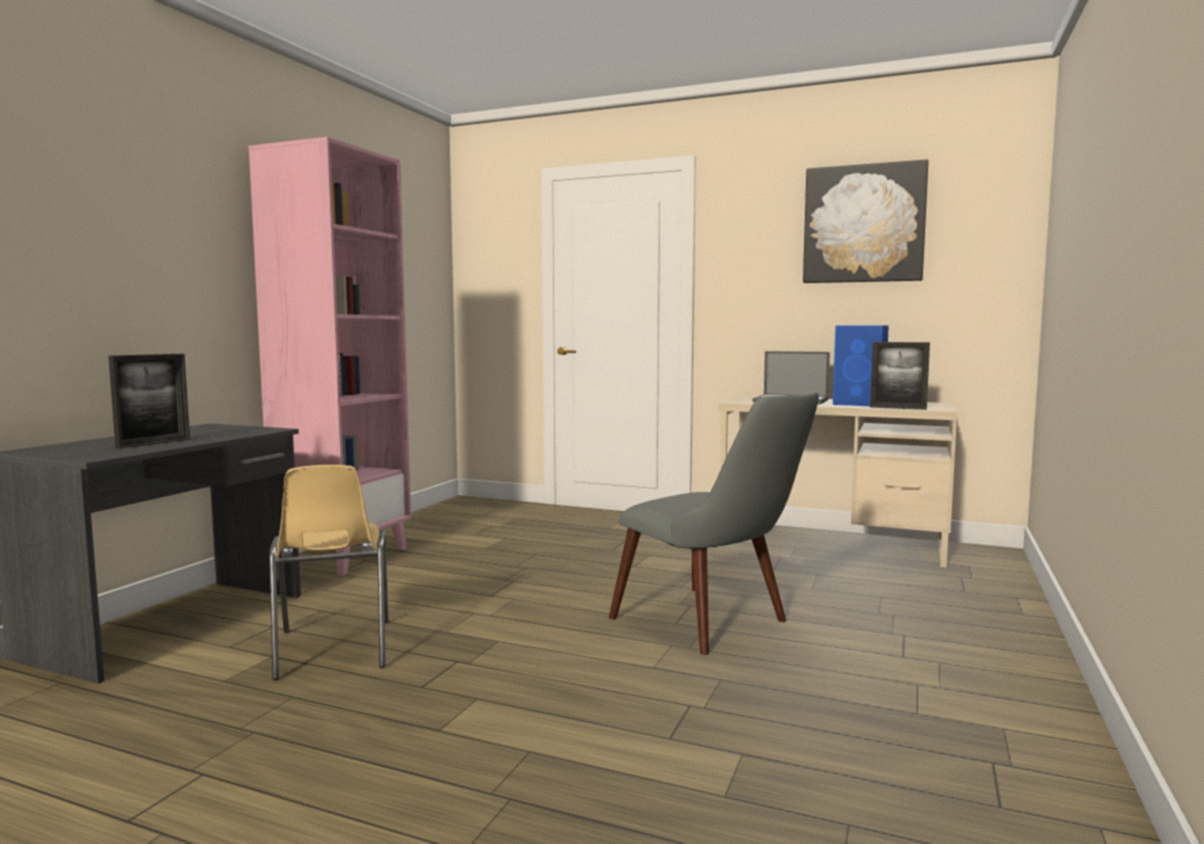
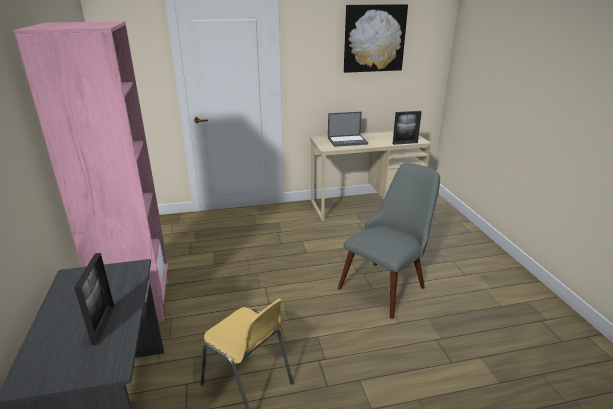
camera: 35 degrees left, 20 degrees up
grey chair [609,391,819,655] -> grey chair turned 60 degrees counterclockwise [338,163,440,319]
blue speaker [833,325,889,406] -> none

